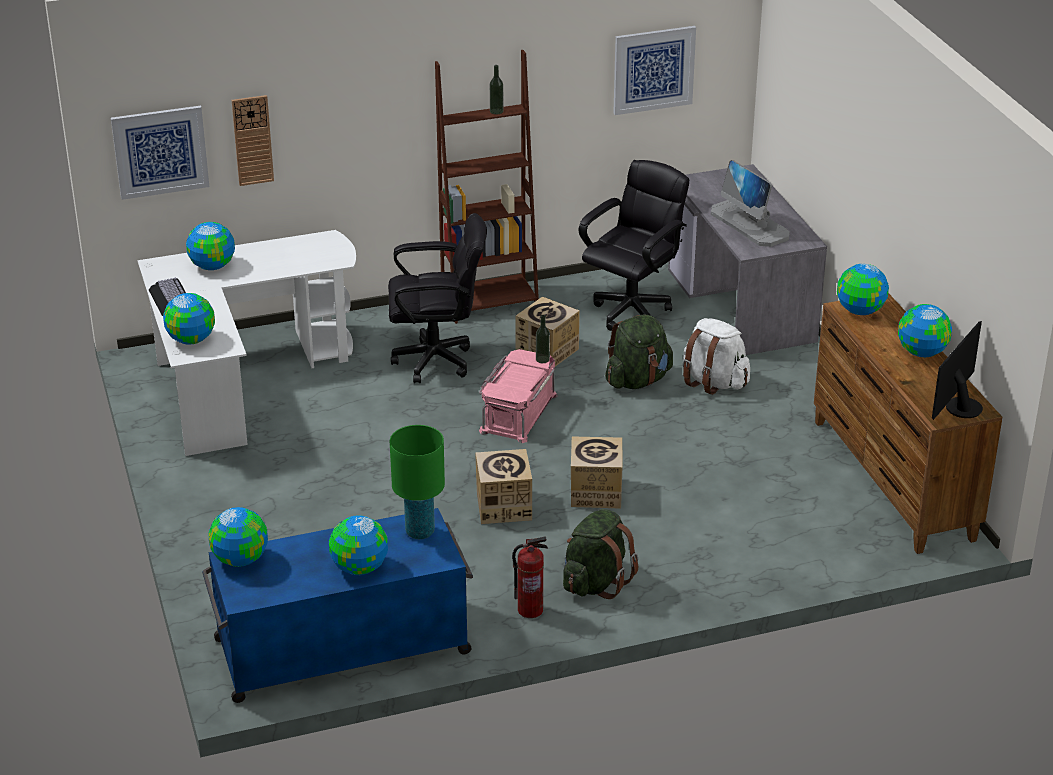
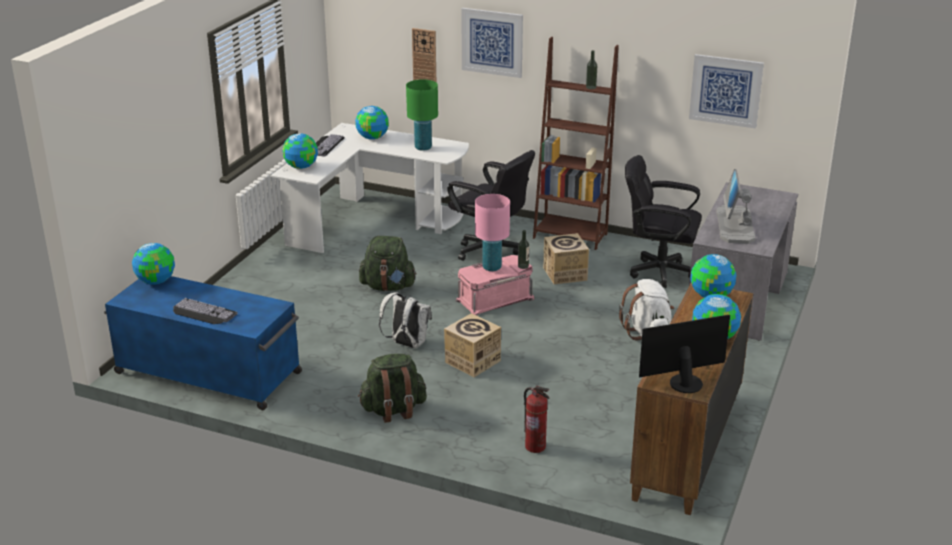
camera: 40 degrees right, 5 degrees down
picture [111,105,209,200] -> picture moved to [461,8,523,78]
globe [329,515,388,575] -> keyboard [173,298,238,324]
green table lamp [390,425,445,539] -> green table lamp moved to [406,79,438,151]
cardboard box [475,449,532,524] -> white backpack [379,293,432,348]
fire extinguisher [512,536,548,618] -> fire extinguisher moved to [524,385,550,453]
black office chair [579,160,689,331] -> black office chair turned 150 degrees counterclockwise [625,155,702,288]
green backpack [605,315,673,389] -> green backpack moved to [359,236,417,291]
none -> pink table lamp [475,194,510,271]

